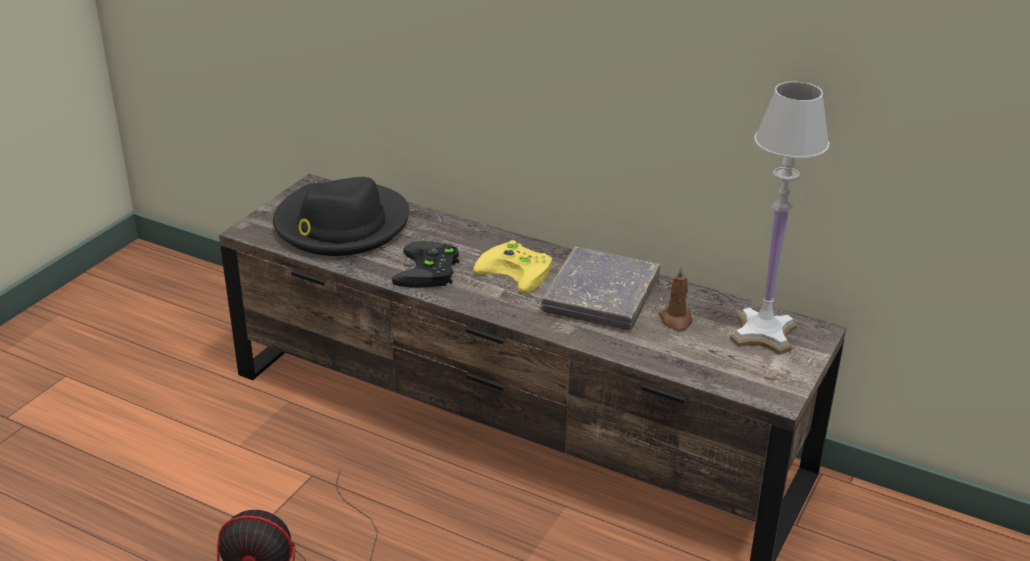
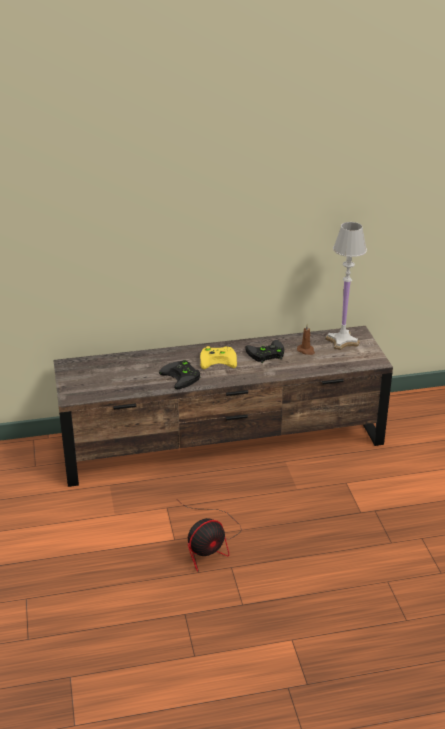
camera: 40 degrees left, 0 degrees up
black hat [273,177,409,256] -> none
grey book [541,247,660,330] -> black game controller [245,340,284,363]

